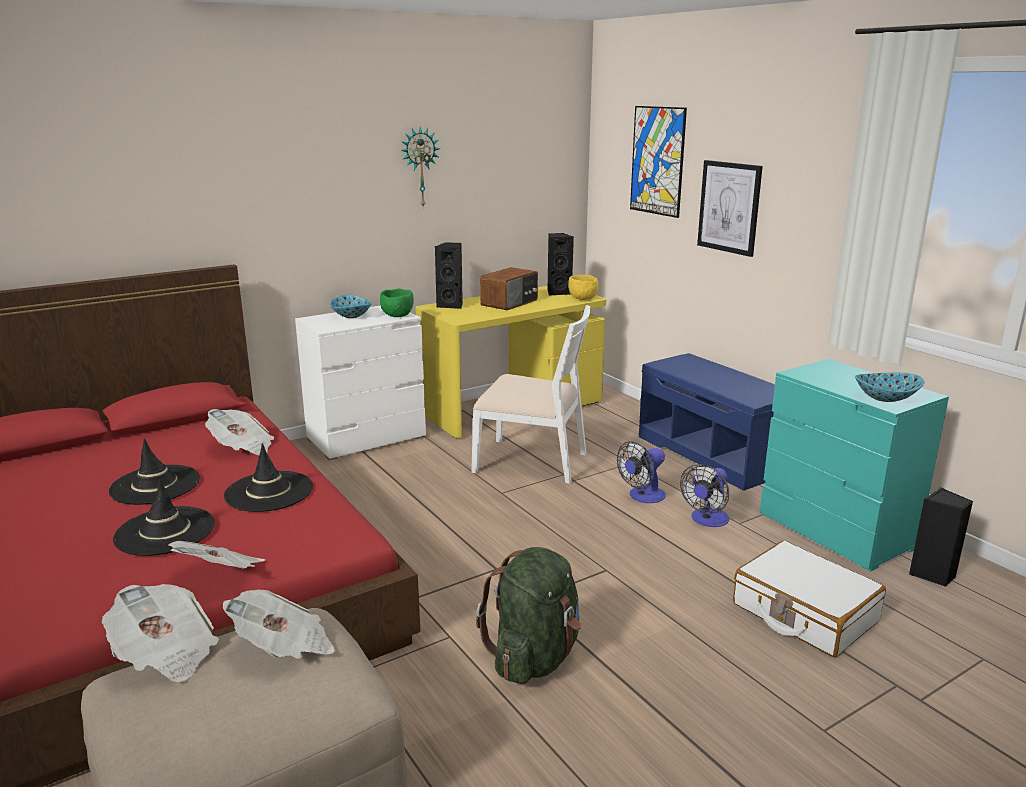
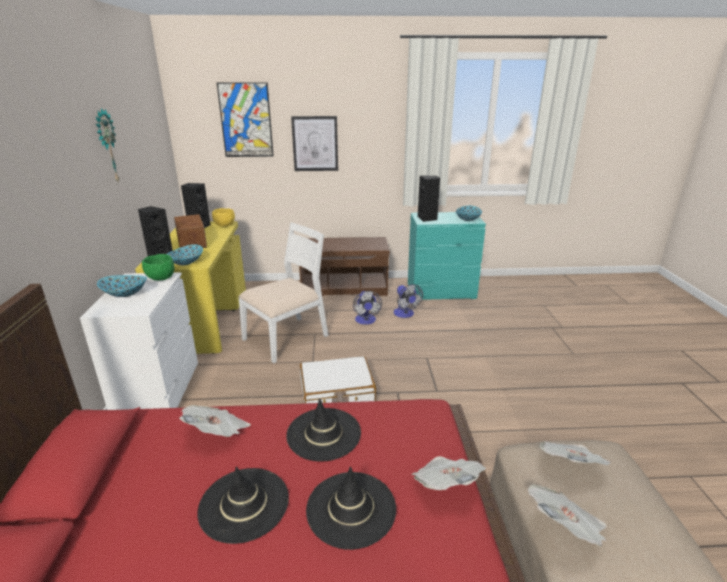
camera: 60 degrees left, 5 degrees up
green backpack [476,547,581,684] -> none
blue bench [639,353,775,491] -> brown bench [299,237,390,296]
white suitcase [733,541,886,657] -> white suitcase moved to [300,356,376,404]
black speaker [909,487,973,587] -> black speaker moved to [418,176,440,222]
none -> bowl [167,244,203,265]

